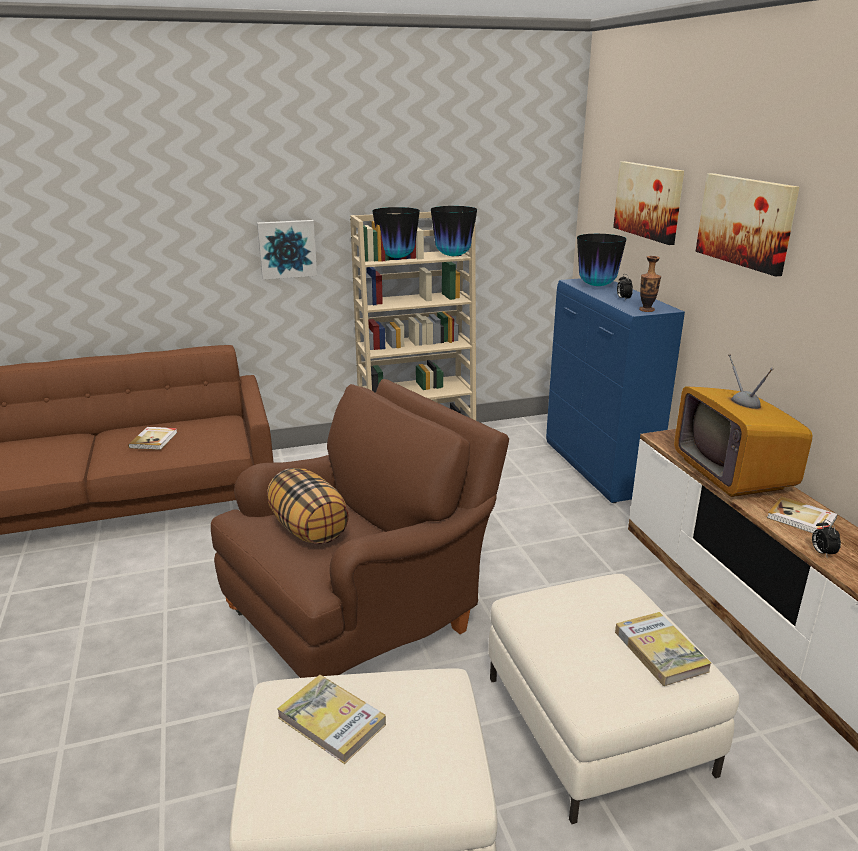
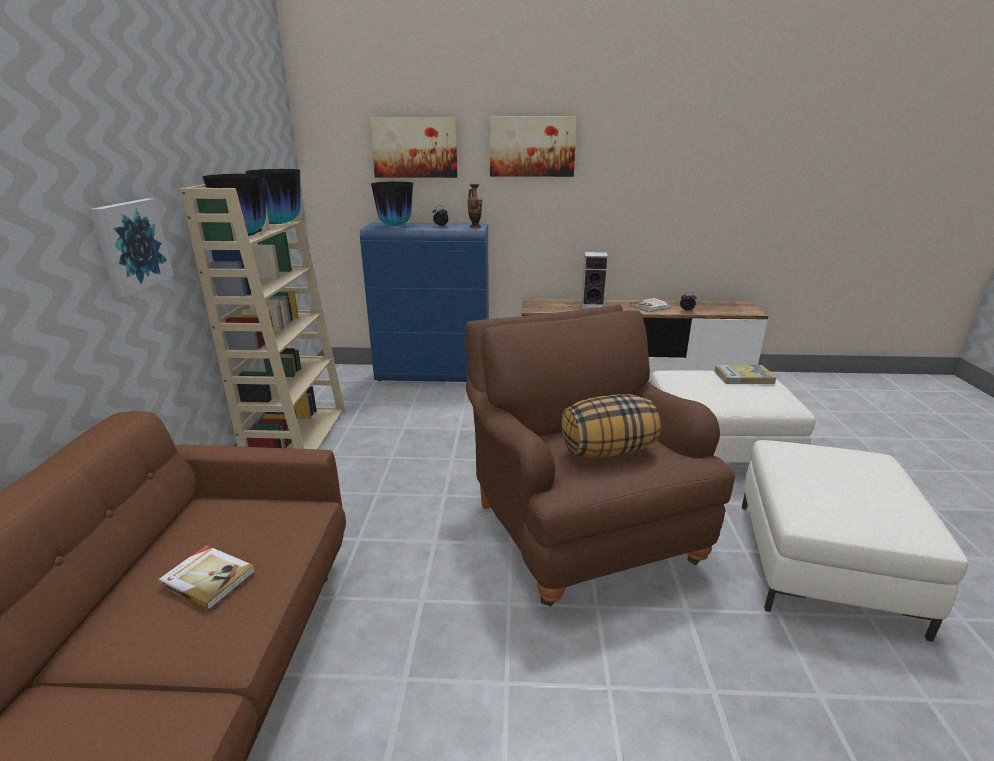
camera: 70 degrees left, 0 degrees up
book [277,675,386,764] -> none
television [674,354,812,497] -> speaker [581,252,608,309]

